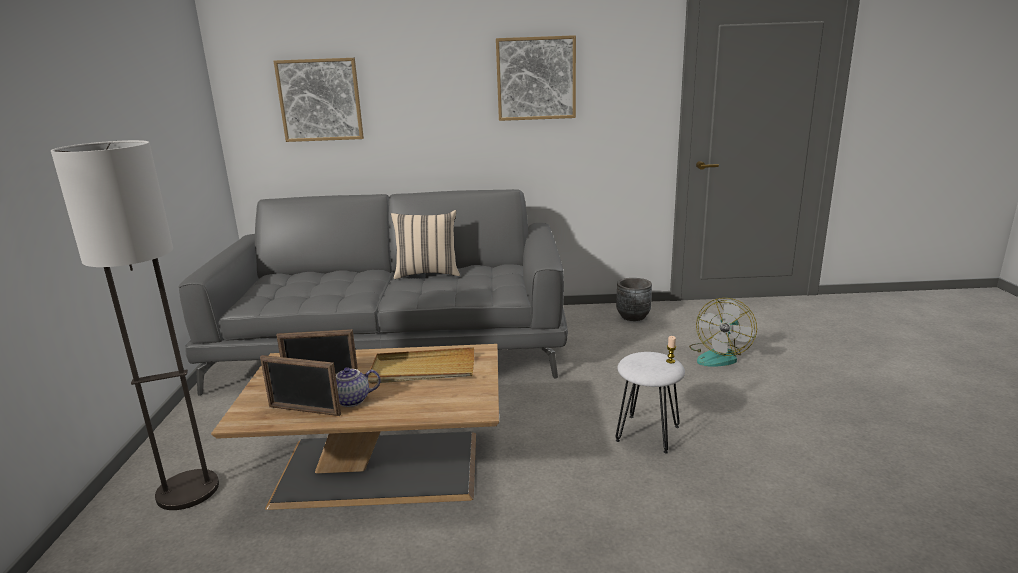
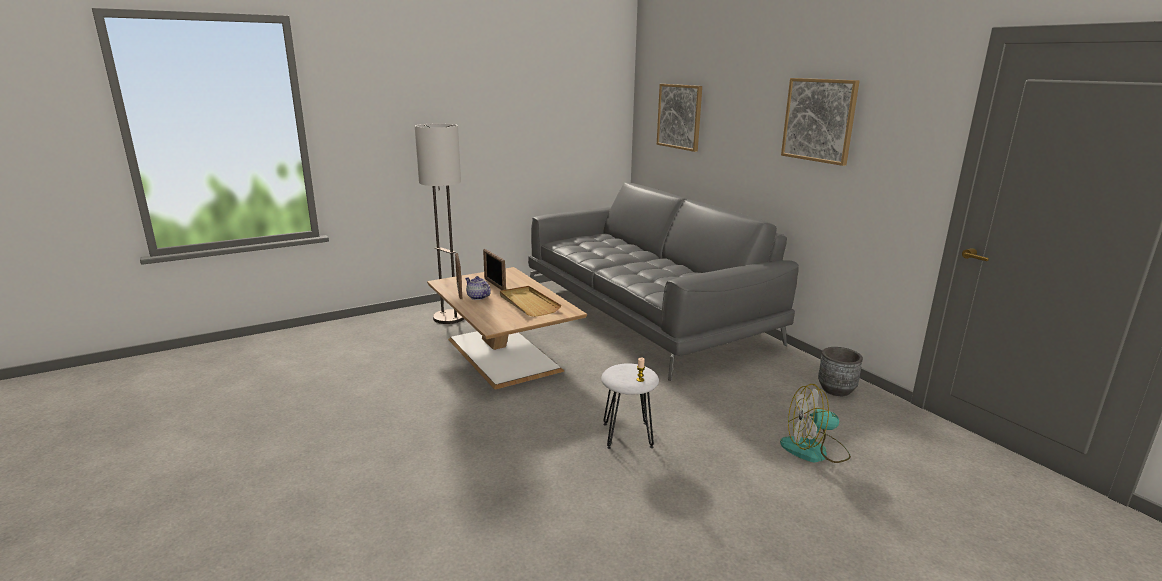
camera: 60 degrees right, 0 degrees up
beige pillow [391,210,460,279] -> none

